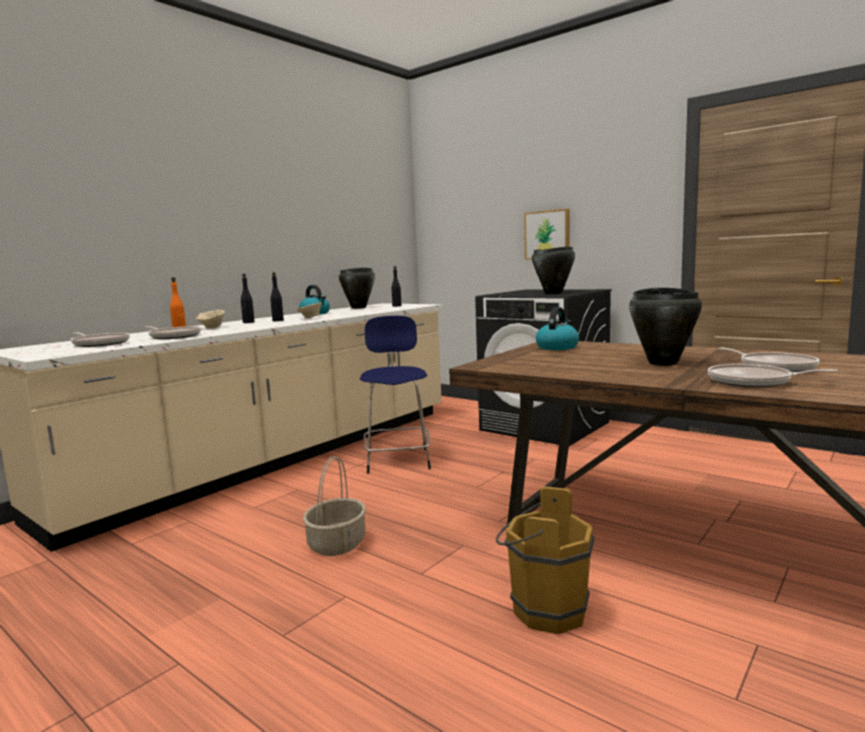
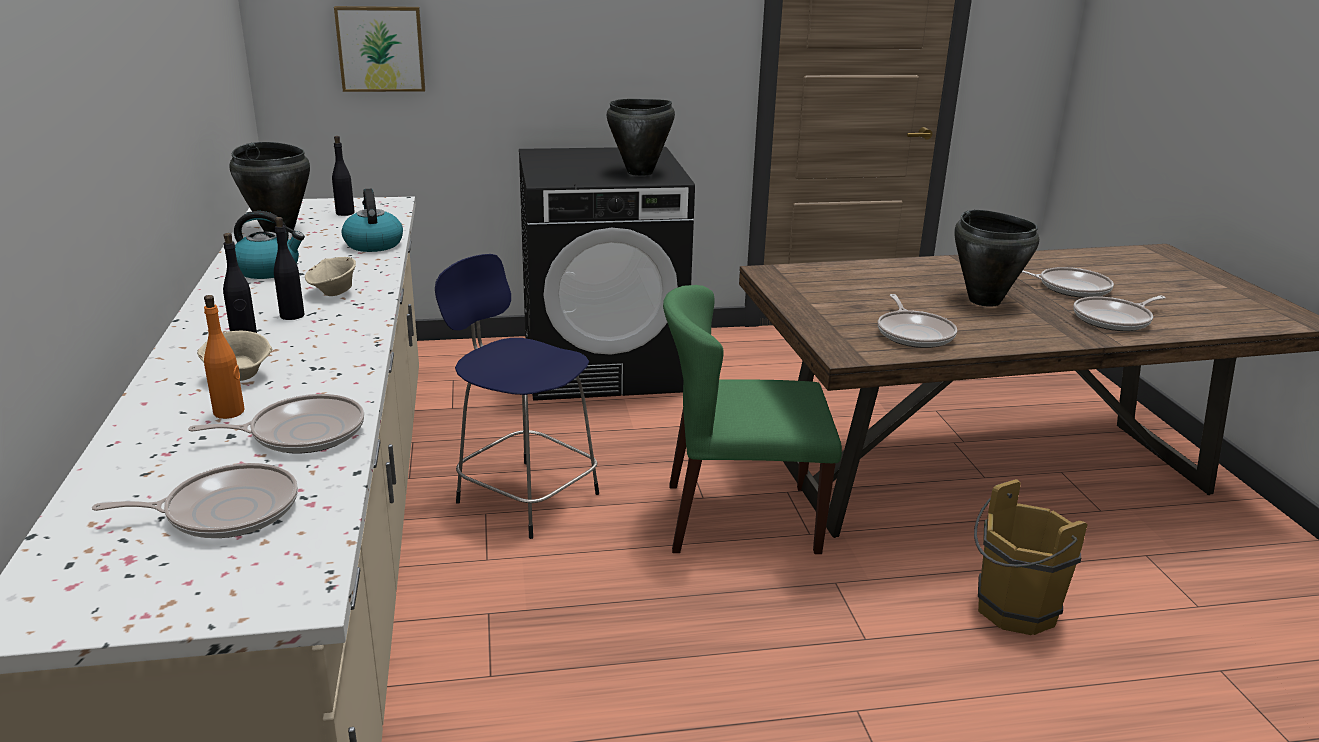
camera: 50 degrees left, 15 degrees up
basket [303,456,366,556] -> none
picture [524,209,570,260] -> picture moved to [334,6,425,92]
kettle [536,307,579,350] -> kettle moved to [342,188,403,252]
none -> green chair [663,285,842,554]
none -> frying pan [878,294,957,348]

